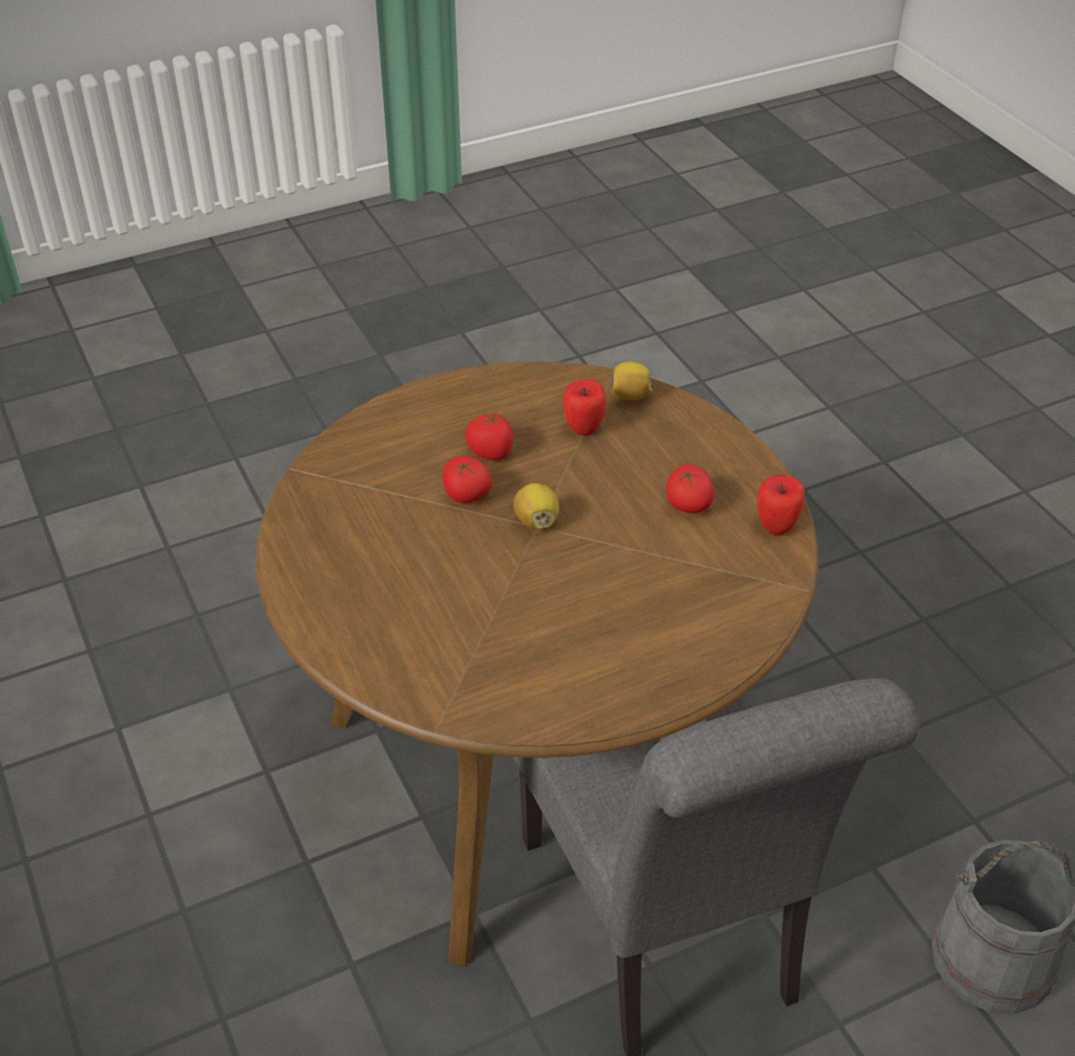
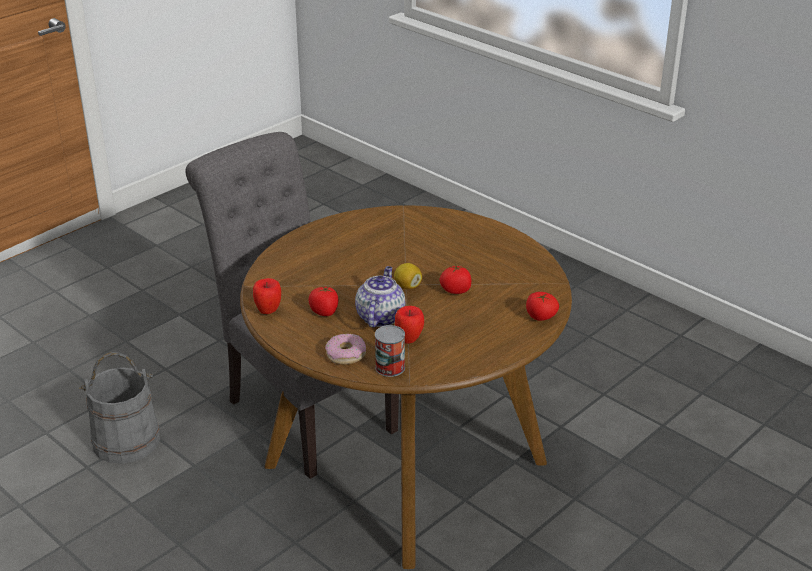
camera: 160 degrees right, 10 degrees down
tomato [465,411,513,460] -> tomato moved to [526,292,559,321]
lemon [612,362,652,400] -> can [375,325,405,377]
none -> donut [325,334,366,365]
none -> teapot [355,266,405,327]

